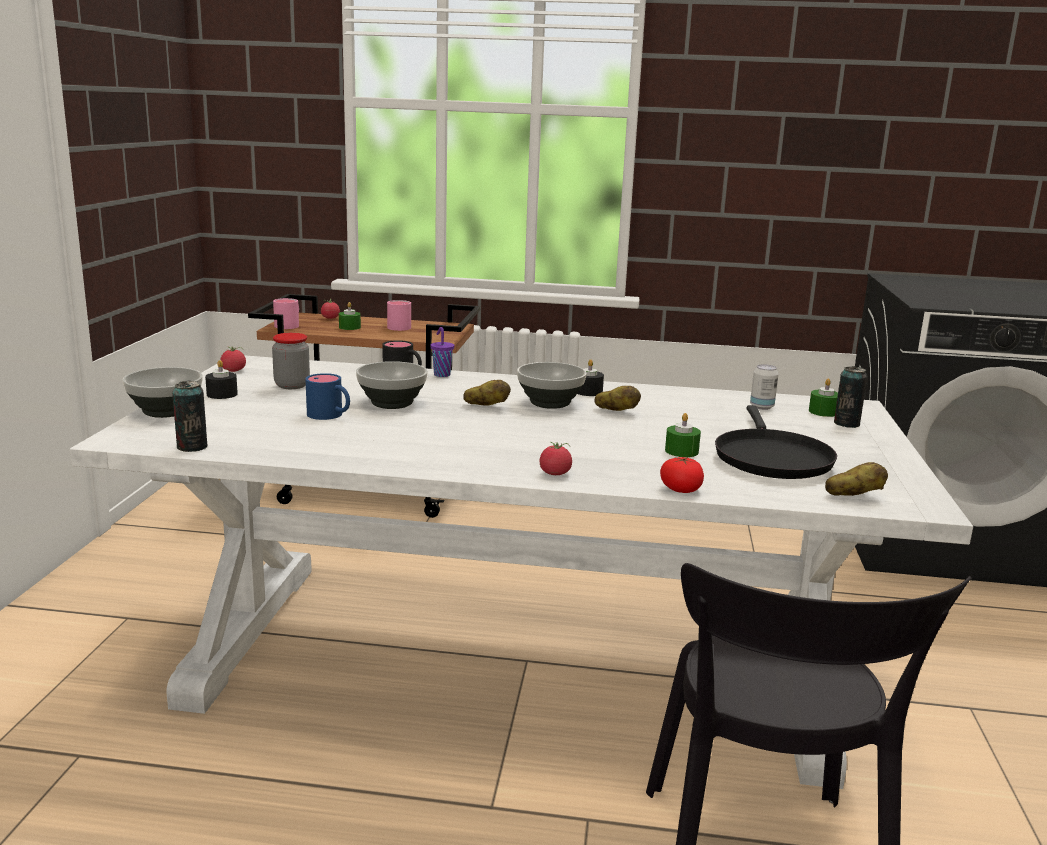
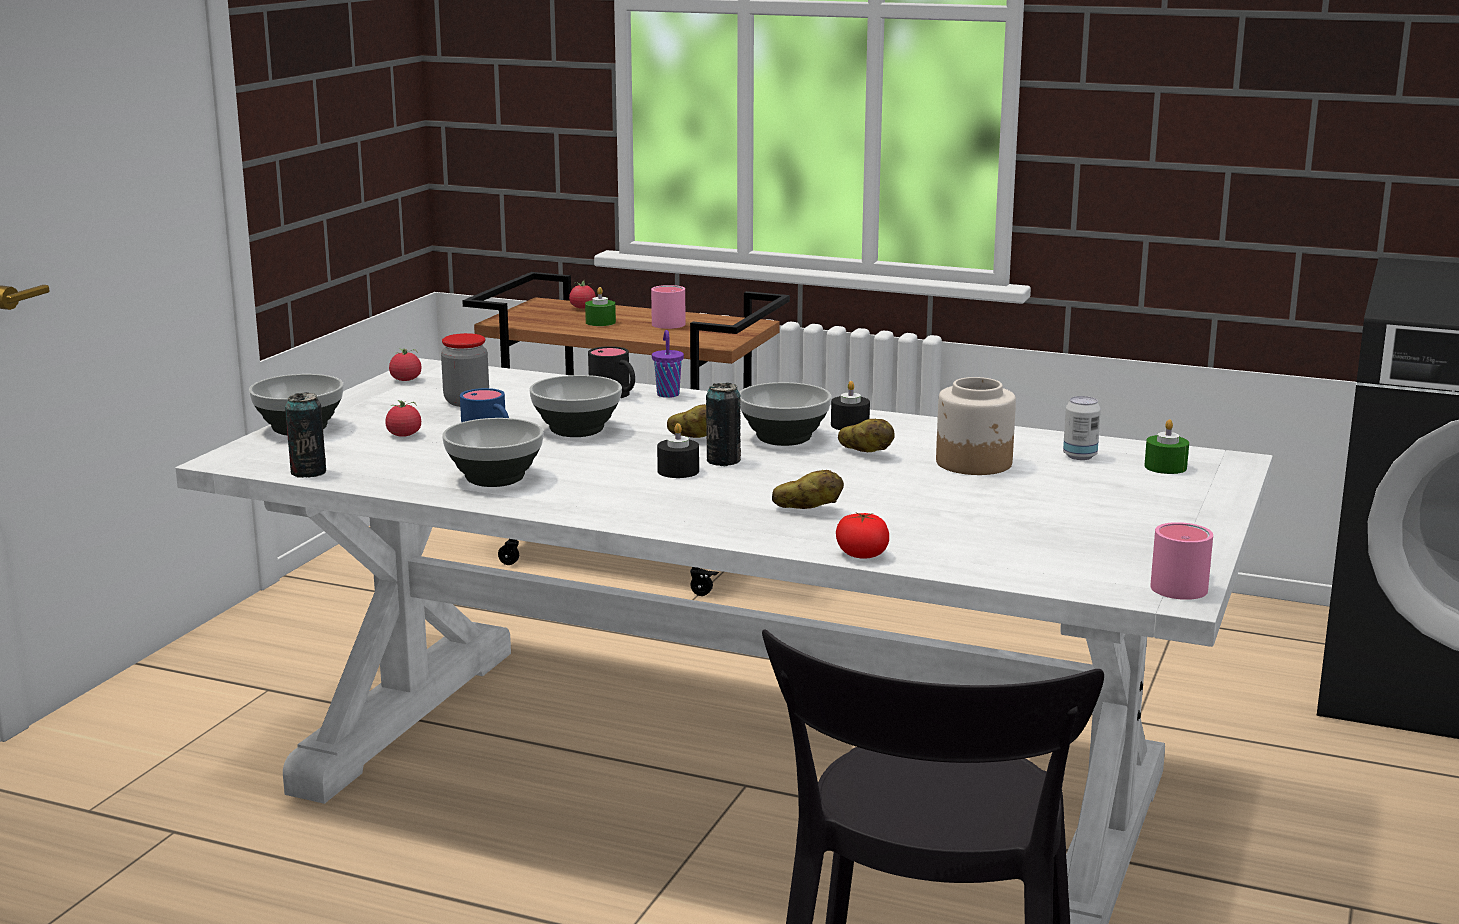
camera: 15 degrees right, 0 degrees up
black candle [205,360,238,399] -> black candle moved to [657,423,699,478]
pink mug [273,298,299,329] -> pink mug moved to [1150,522,1213,600]
tomato [540,442,572,475] -> tomato moved to [385,400,421,437]
green candle [665,413,701,457] -> none
black frying pan [715,405,837,479] -> none
potato [825,462,888,496] -> potato moved to [772,470,844,509]
can [834,366,867,428] -> can moved to [706,383,741,466]
none -> bowl [442,418,543,487]
none -> jar [936,377,1016,475]

